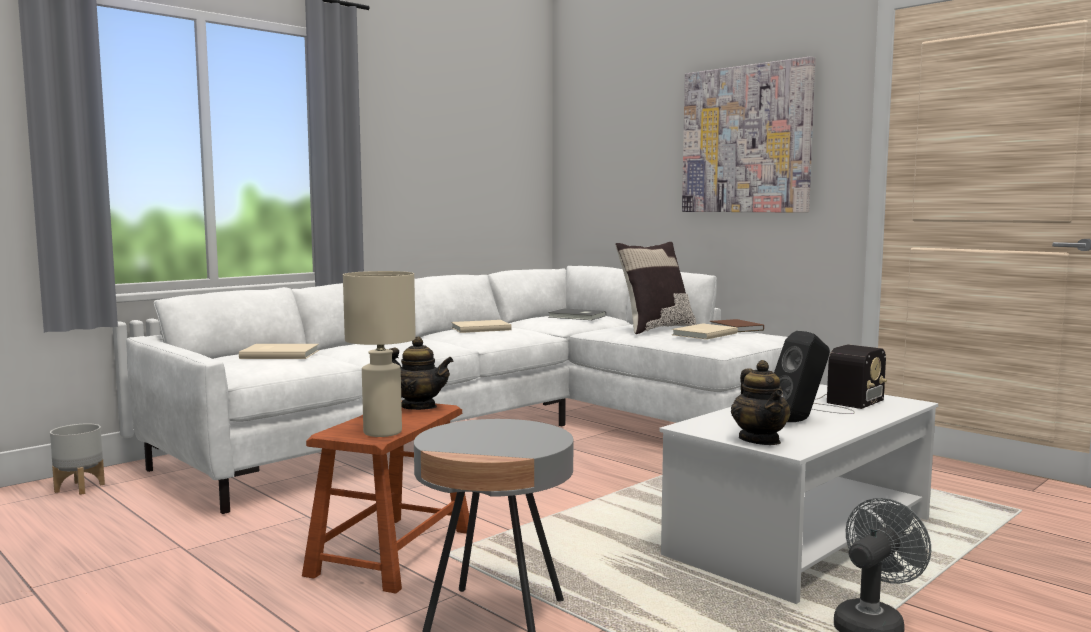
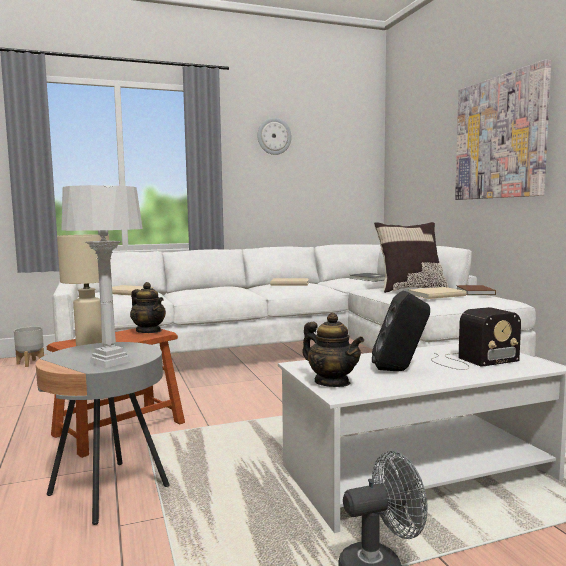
camera: 25 degrees right, 0 degrees up
teapot [731,360,791,445] -> teapot turned 60 degrees counterclockwise [302,313,364,387]
none -> grey table lamp [61,185,143,368]
none -> wall clock [257,118,292,155]

